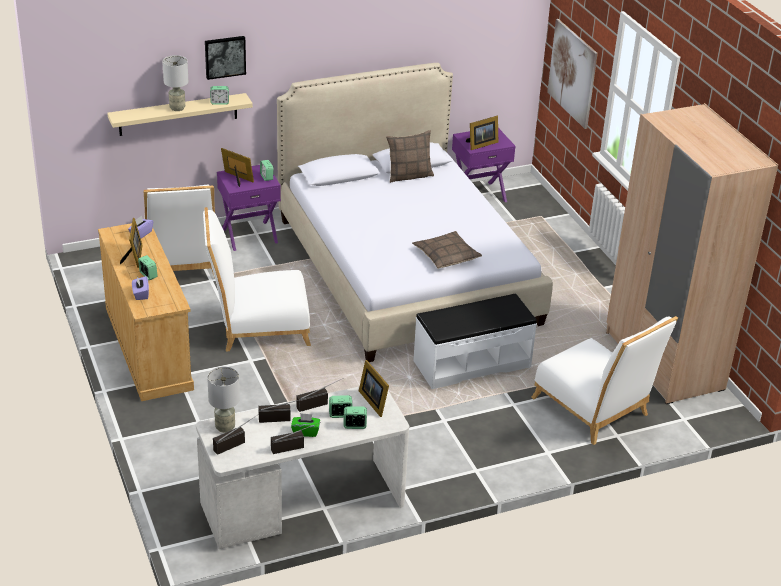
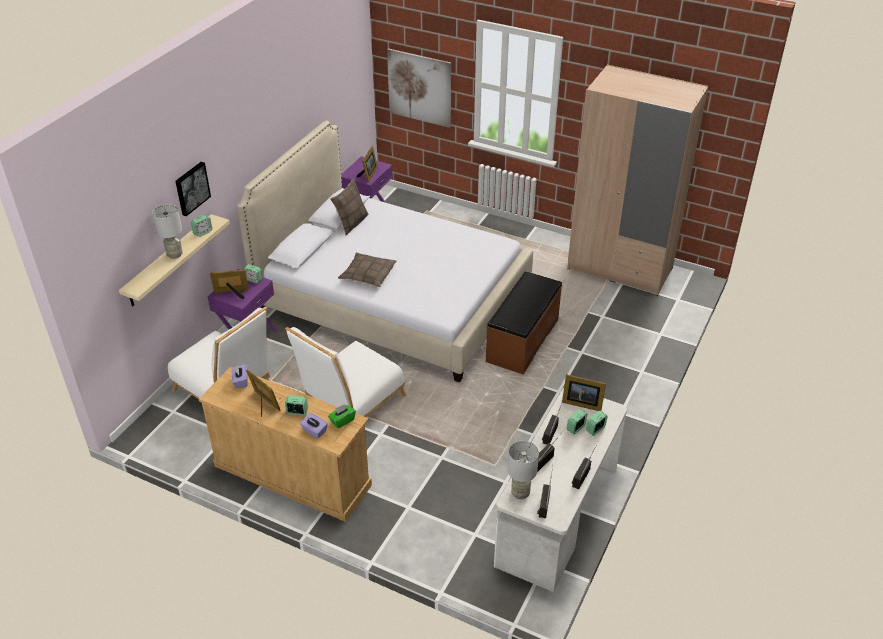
camera: 40 degrees left, 5 degrees up
green tissue box [291,413,320,437] -> green tissue box moved to [328,404,356,428]
pillow [412,231,482,269] -> pillow moved to [338,252,397,287]
white bench [413,294,537,389] -> brown bench [486,271,562,375]
white chair [531,316,678,445] -> none

